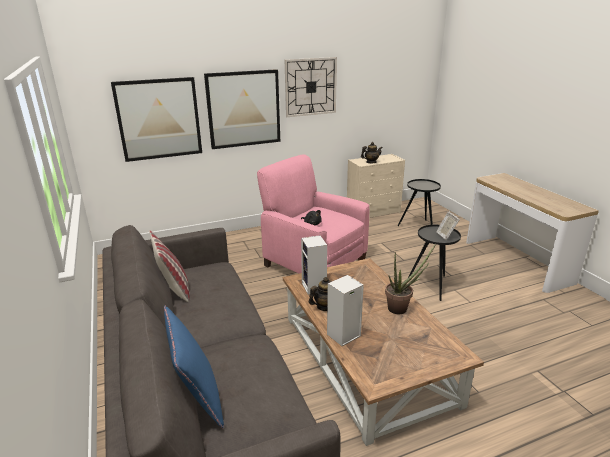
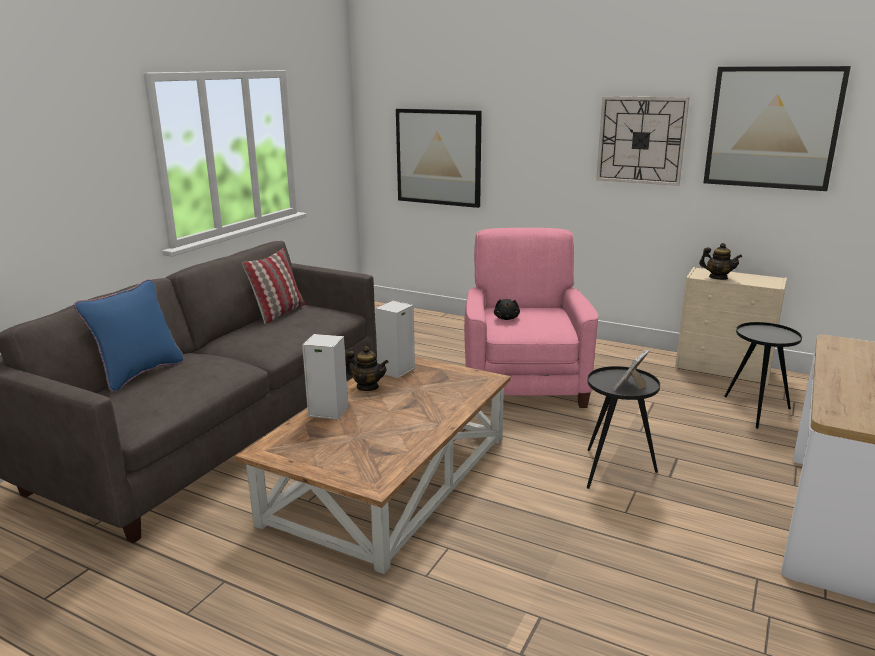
camera: 50 degrees right, 5 degrees down
picture [204,69,280,149] -> picture moved to [703,66,851,191]
potted plant [385,244,436,314] -> none

